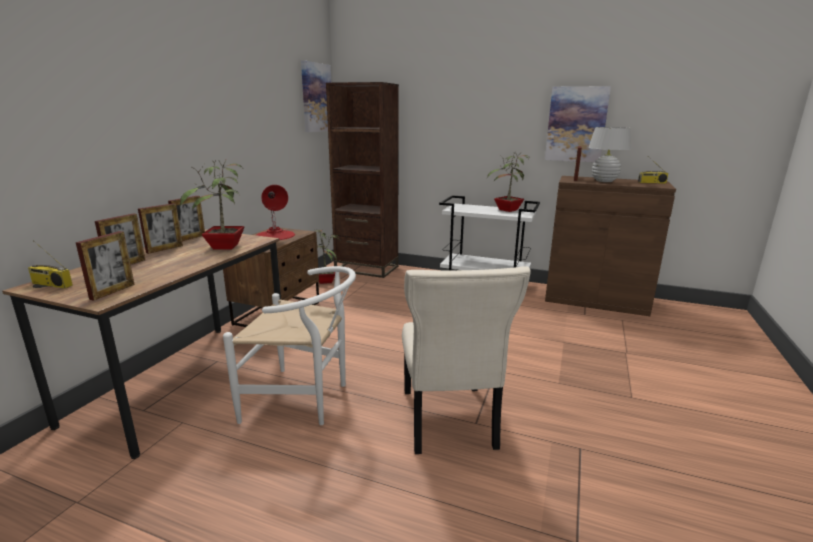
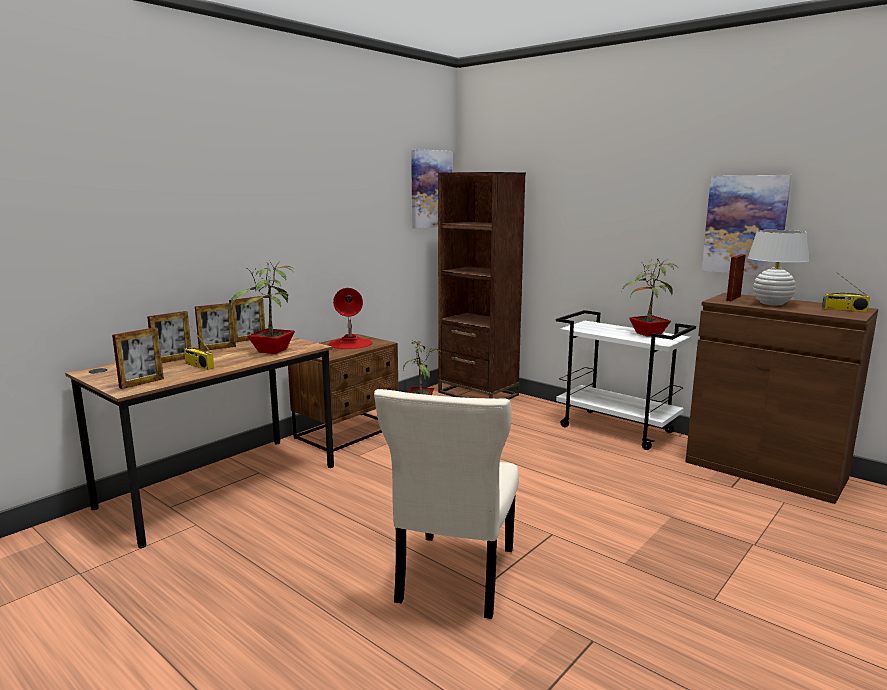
camera: 20 degrees right, 5 degrees down
radio [28,240,73,289] -> radio moved to [184,328,214,370]
white chair [223,266,356,425] -> none

